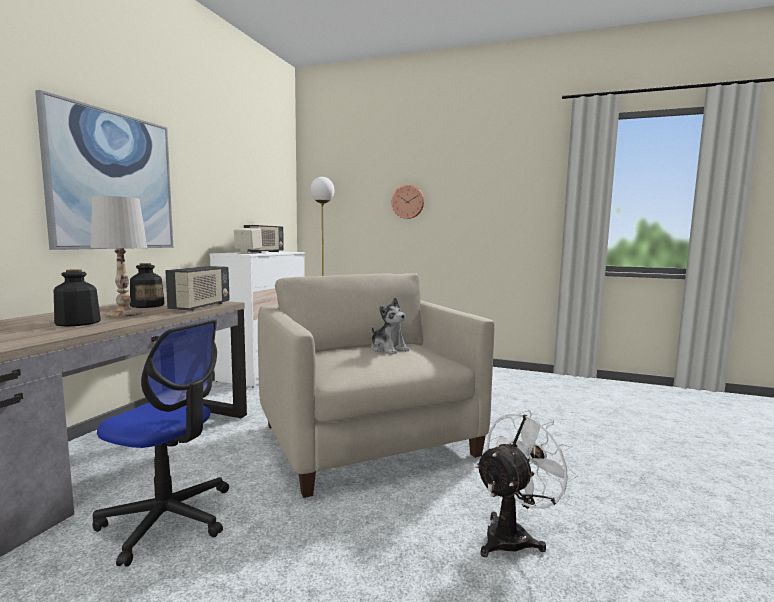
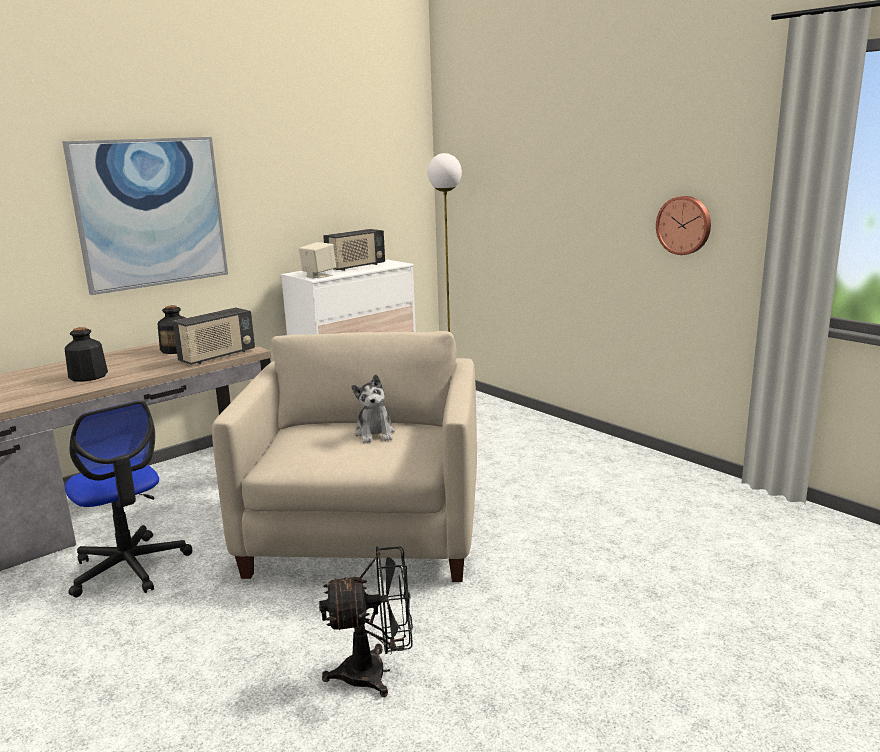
camera: 30 degrees right, 10 degrees up
white table lamp [91,196,147,317] -> none
wall clock [392,185,424,219] -> wall clock moved to [656,196,711,255]
white fan [475,410,577,557] -> black fan [319,546,413,697]

